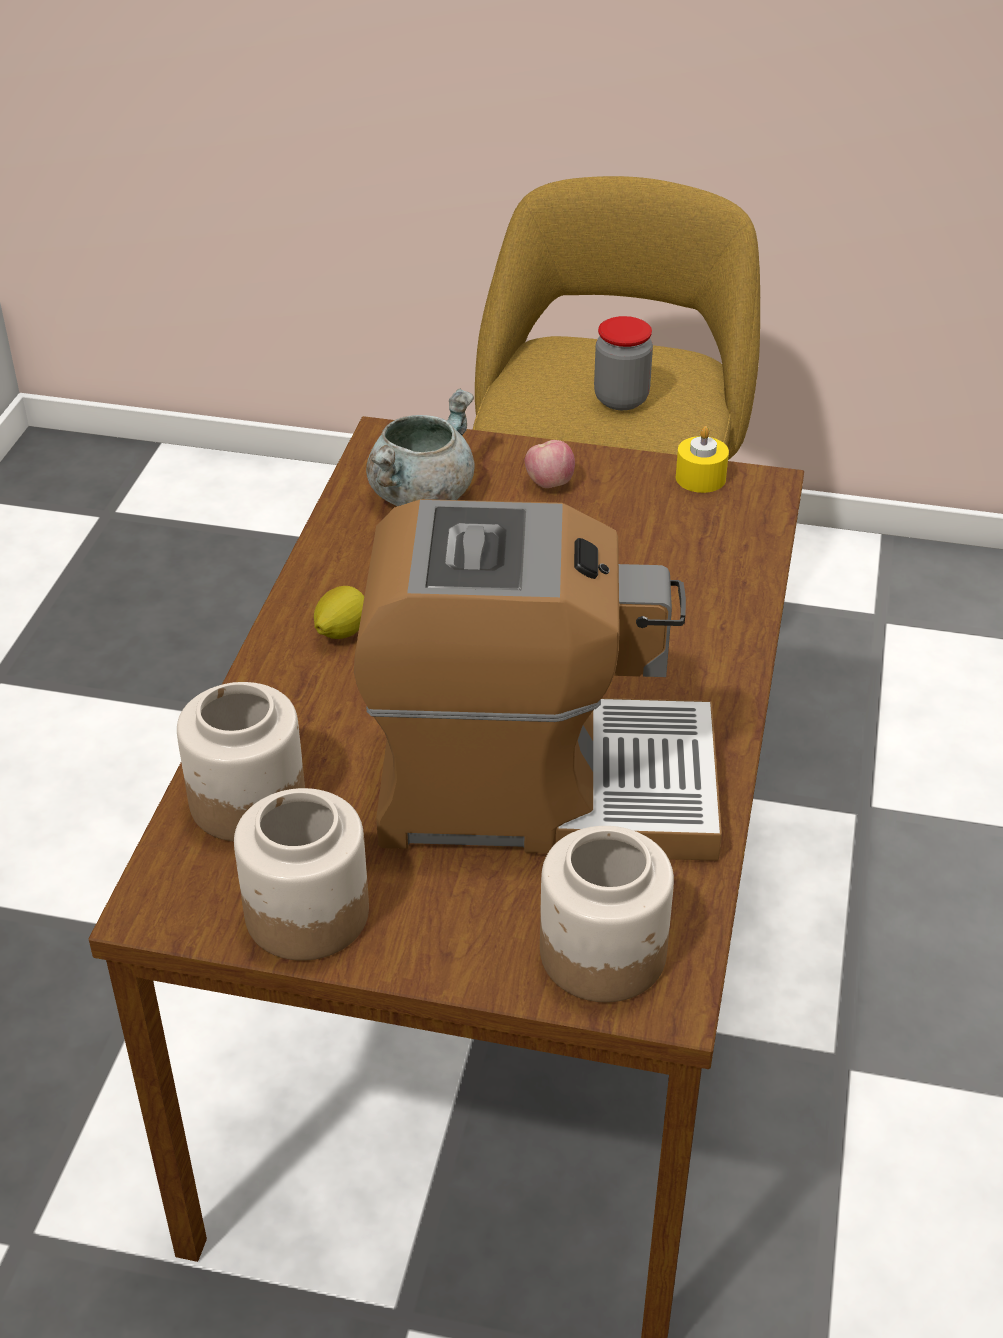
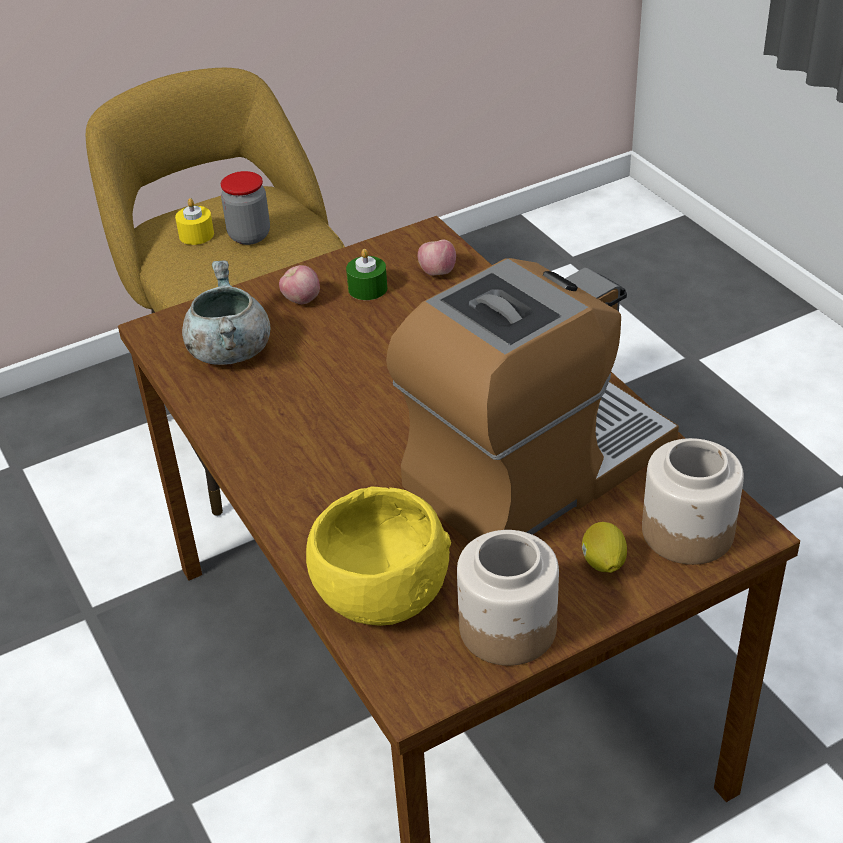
camera: 40 degrees left, 0 degrees up
jar [177,682,305,842] -> yellow bowl [306,487,451,626]
lemon [314,586,364,639] -> lemon moved to [582,522,627,573]
yellow candle [676,426,729,493] -> yellow candle moved to [175,198,214,245]
none -> green candle [346,249,387,300]
none -> apple [418,239,456,276]

